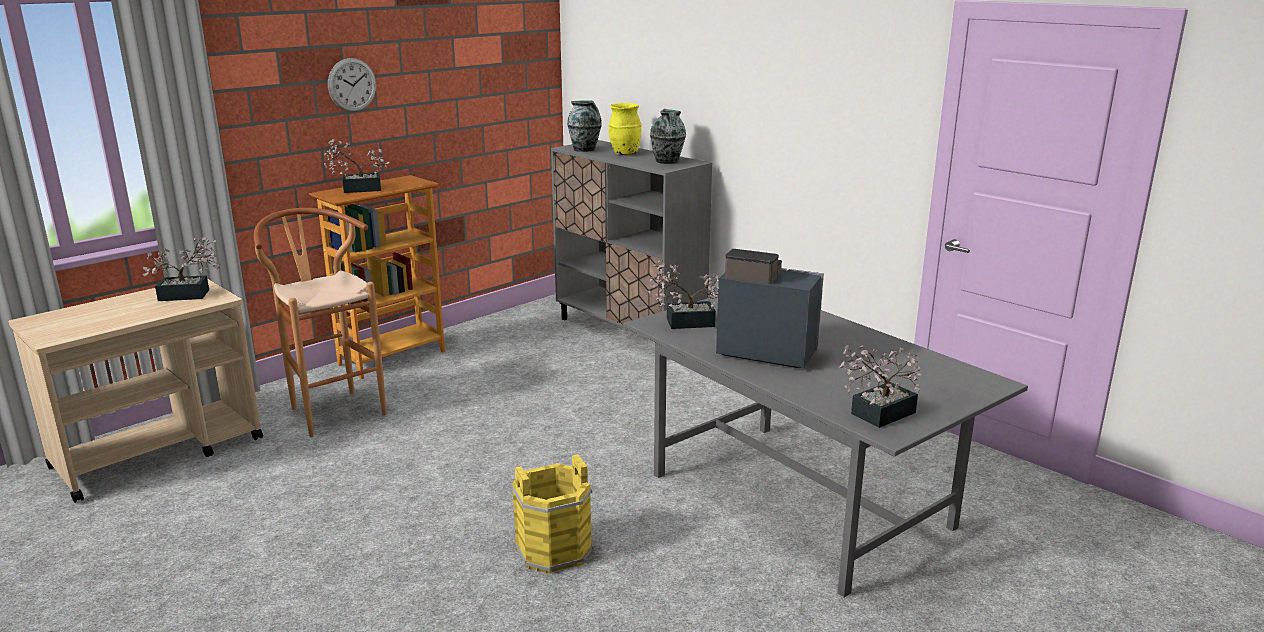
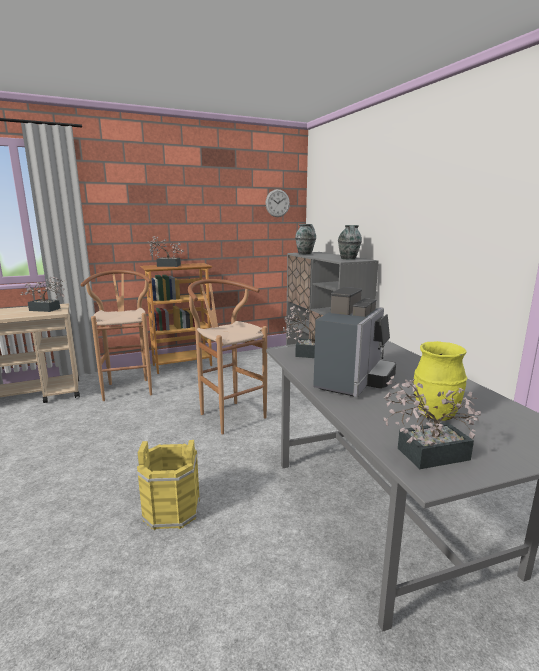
camera: 20 degrees right, 5 degrees down
wall clock [328,58,376,112] -> wall clock moved to [265,189,290,217]
yellow vase [609,103,642,155] -> yellow vase moved to [413,341,468,421]
coffee machine [716,249,824,368] -> coffee machine turned 75 degrees clockwise [313,287,396,397]
none -> brown stool [188,279,267,434]

